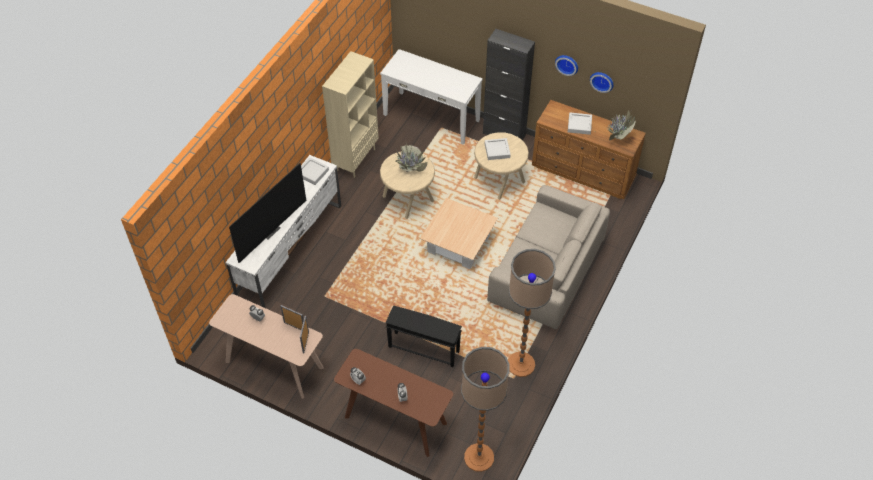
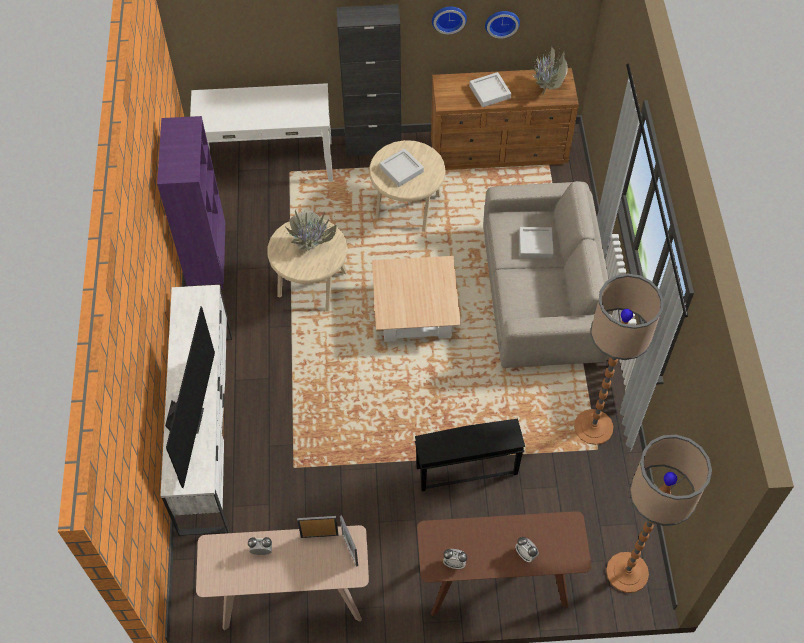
camera: 30 degrees left, 5 degrees up
grey tray [301,157,329,185] -> grey tray moved to [519,227,554,258]
beige bookcase [322,51,379,178] -> purple bookcase [157,116,225,289]

